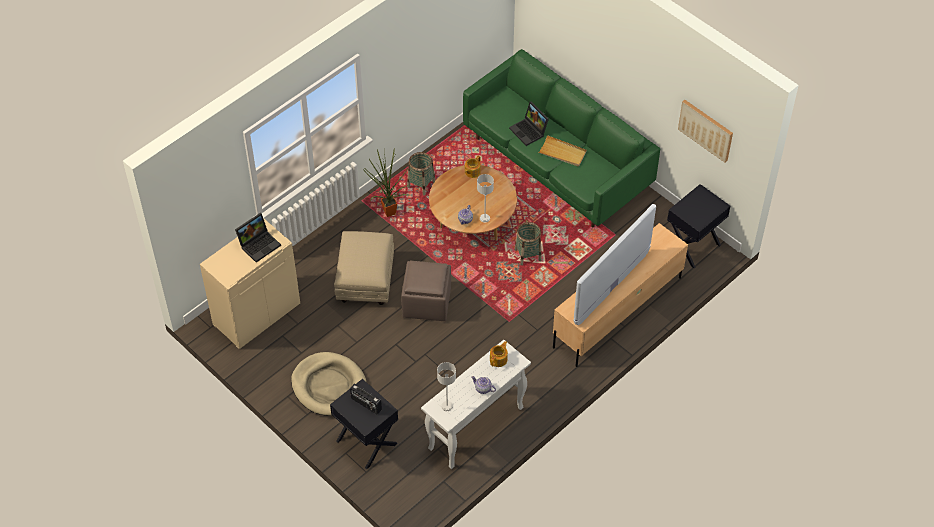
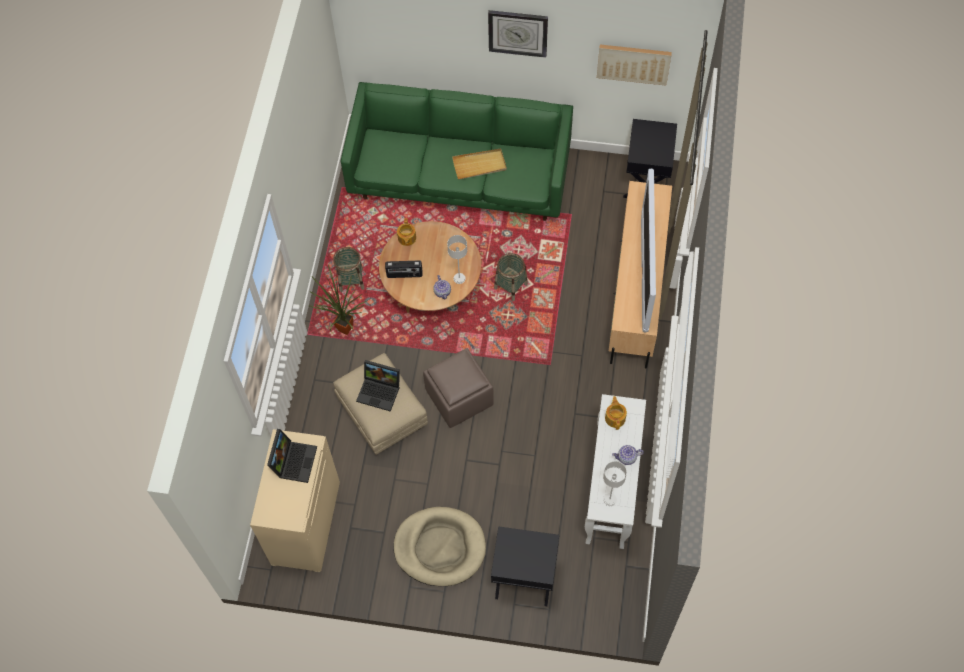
camera: 35 degrees left, 10 degrees up
radio [350,384,382,415] -> radio moved to [385,261,422,278]
laptop [509,101,549,146] -> laptop moved to [356,360,400,412]
none -> wall clock [488,10,548,58]

